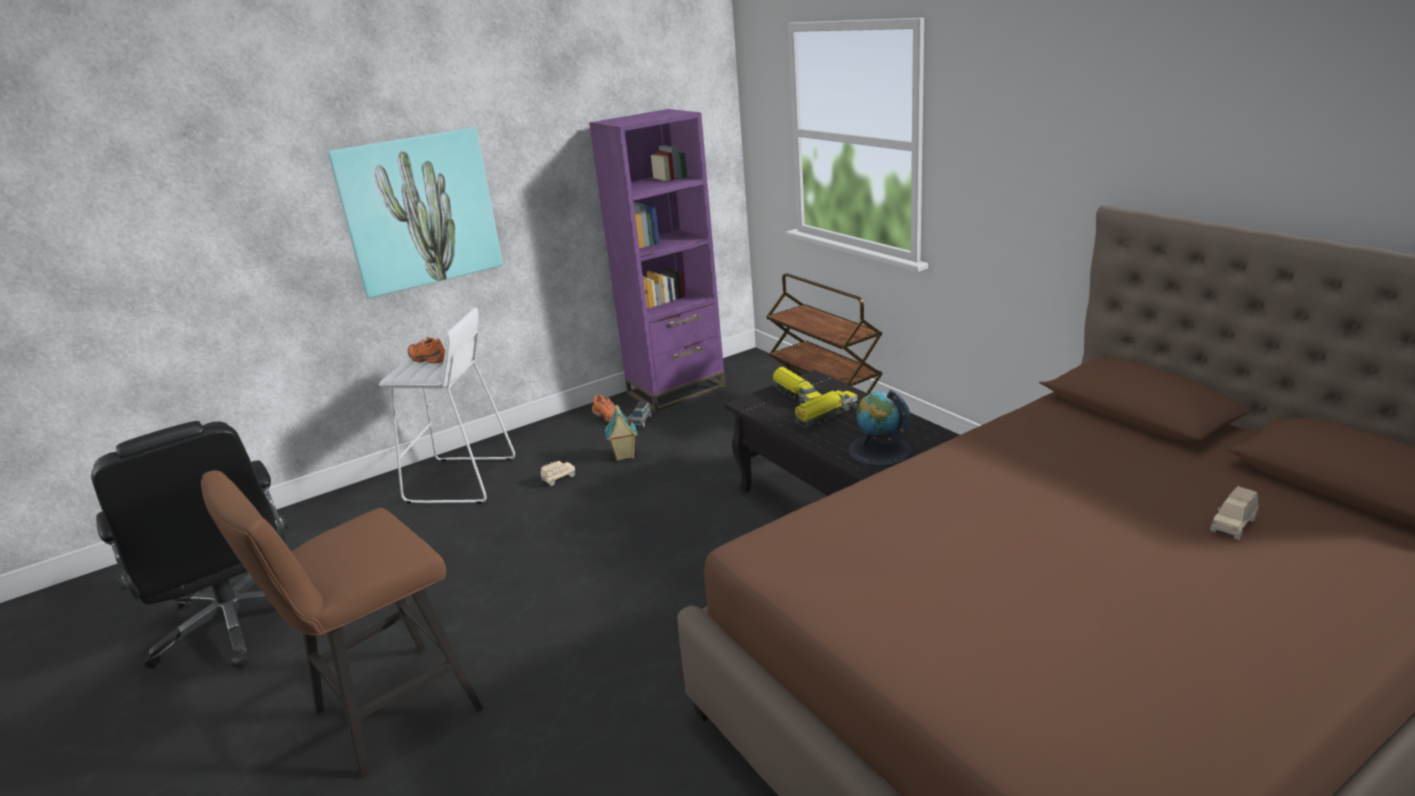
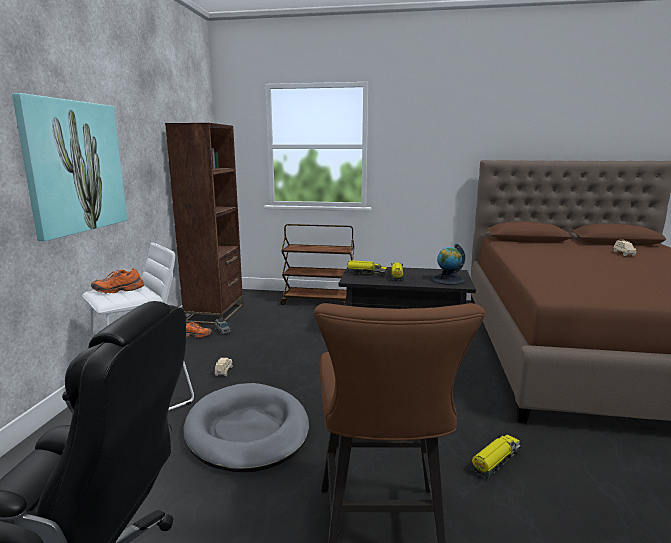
camera: 50 degrees left, 10 degrees down
purple bookcase [589,109,726,412] -> brown bookcase [165,123,244,325]
toy house [605,405,638,461] -> none
none -> grey dog bed [184,383,309,472]
none -> toy truck [470,435,520,479]

